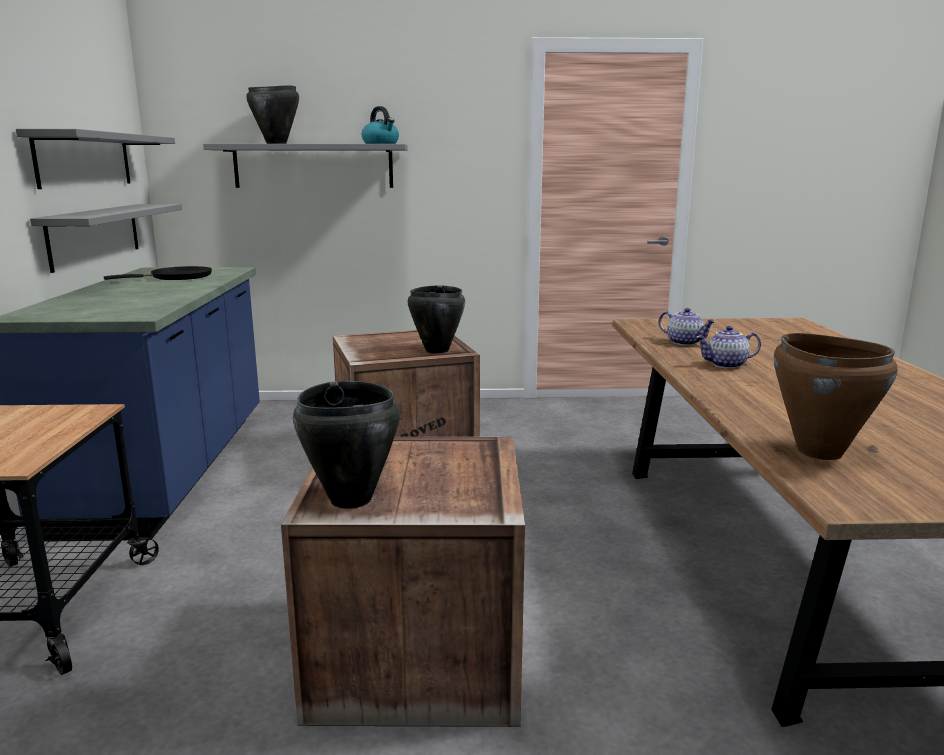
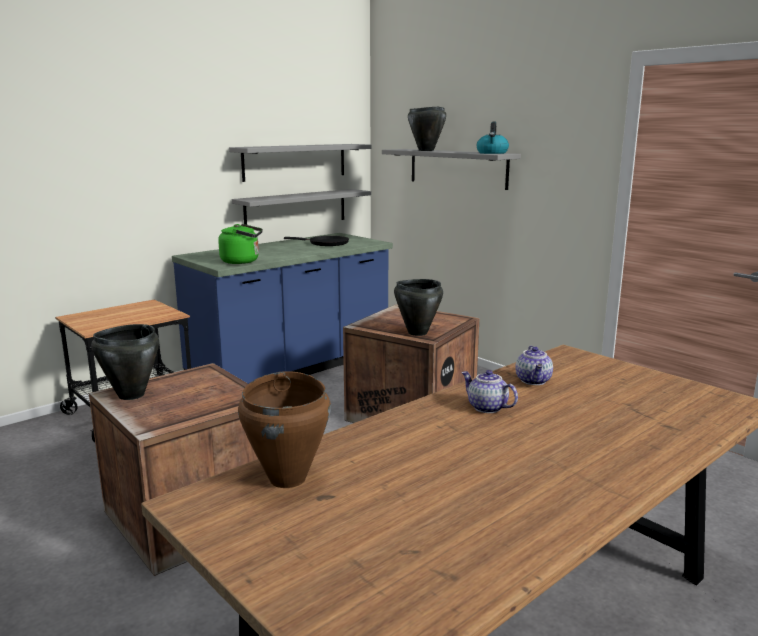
camera: 50 degrees right, 0 degrees up
none -> green kettle [218,224,263,264]

